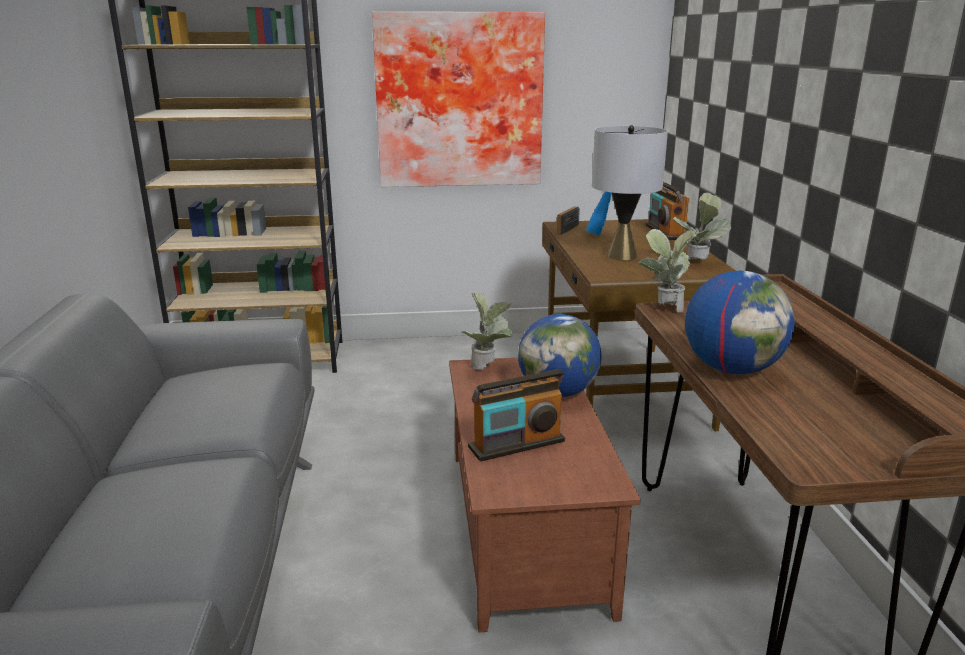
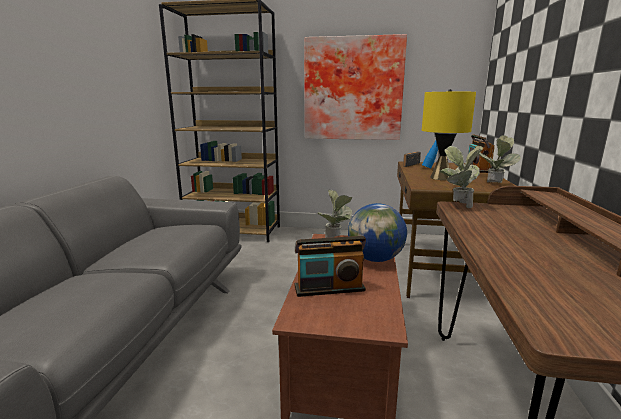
camera: 15 degrees right, 5 degrees down
grey table lamp [592,125,668,260] -> yellow table lamp [422,89,476,180]
globe [685,271,795,374] -> none

